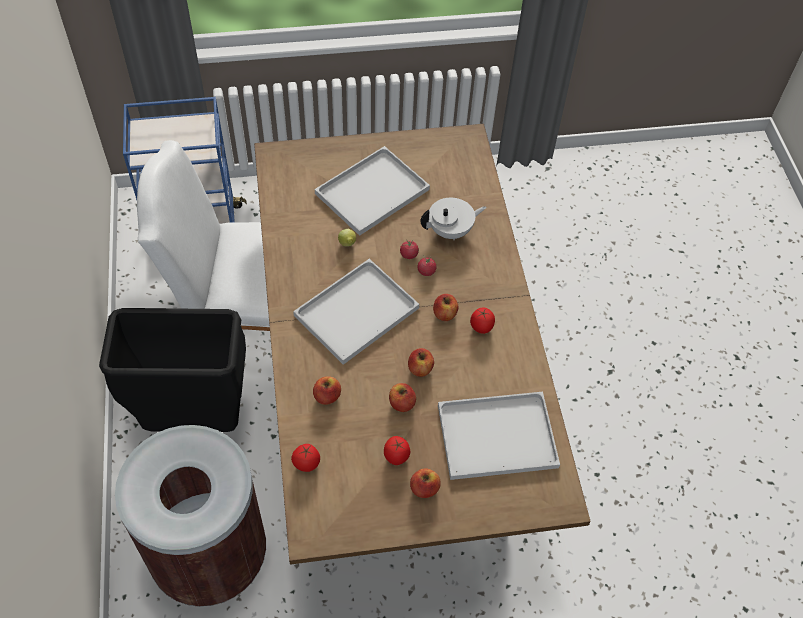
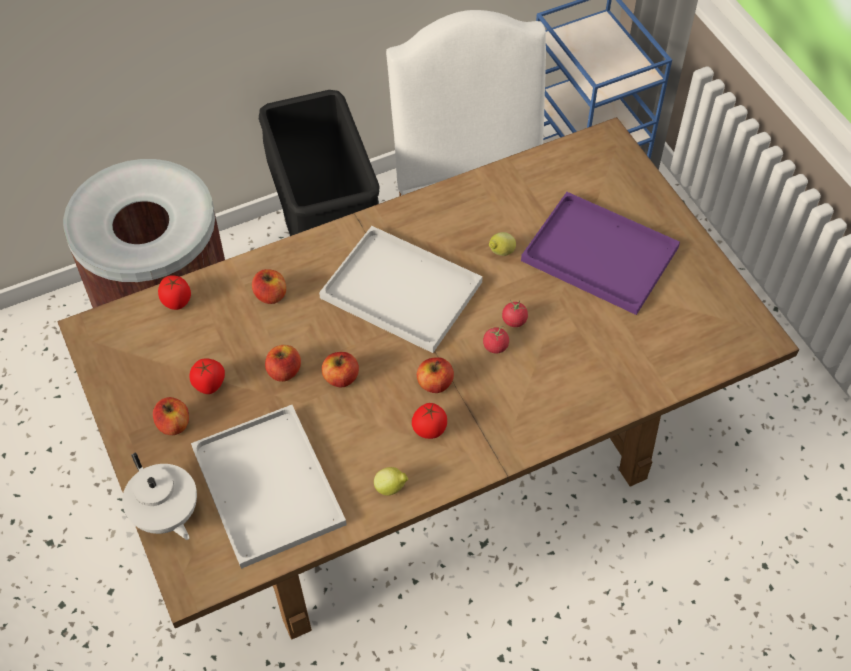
camera: 75 degrees right, 0 degrees up
white tray [315,146,430,236] -> purple tray [521,192,680,315]
white teapot [420,198,486,240] -> white teapot moved to [122,453,197,540]
none -> lemon [374,467,408,496]

